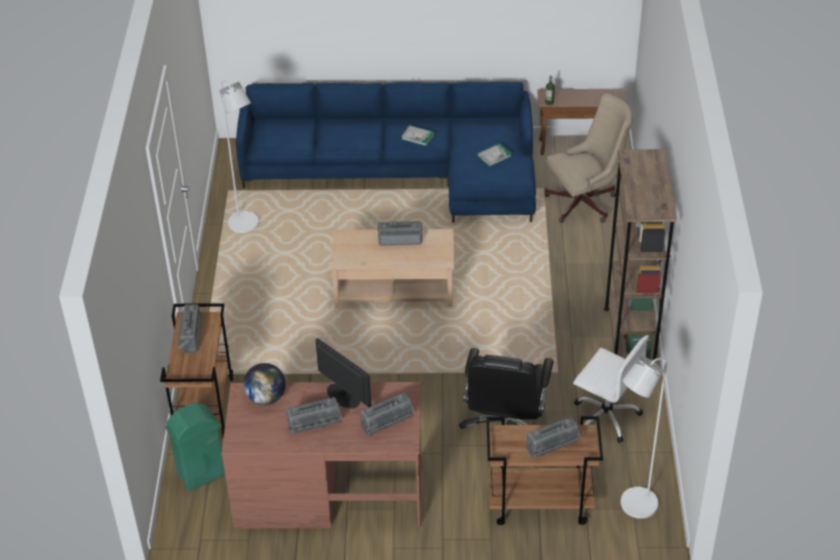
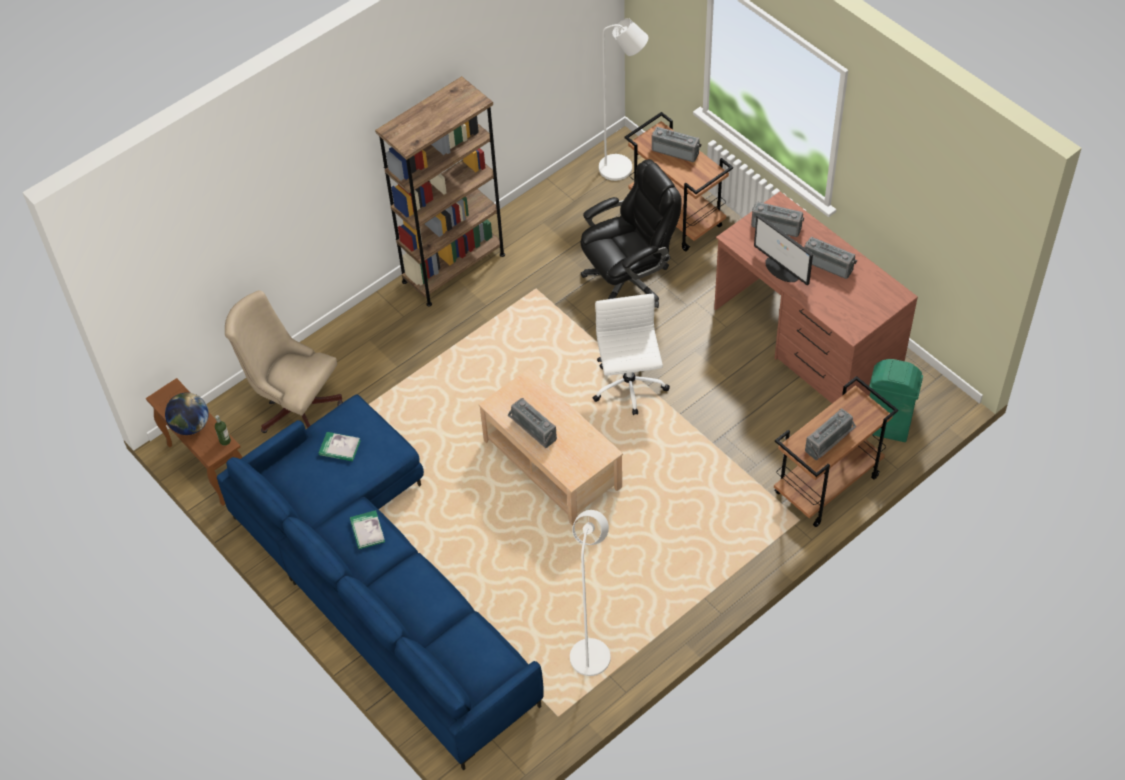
camera: 130 degrees left, 10 degrees up
globe [243,363,286,405] -> globe moved to [165,393,209,435]
monitor [315,338,371,408] -> monitor turned 45 degrees counterclockwise [754,214,813,286]
white office chair [573,335,649,443] -> white office chair moved to [593,294,670,415]

